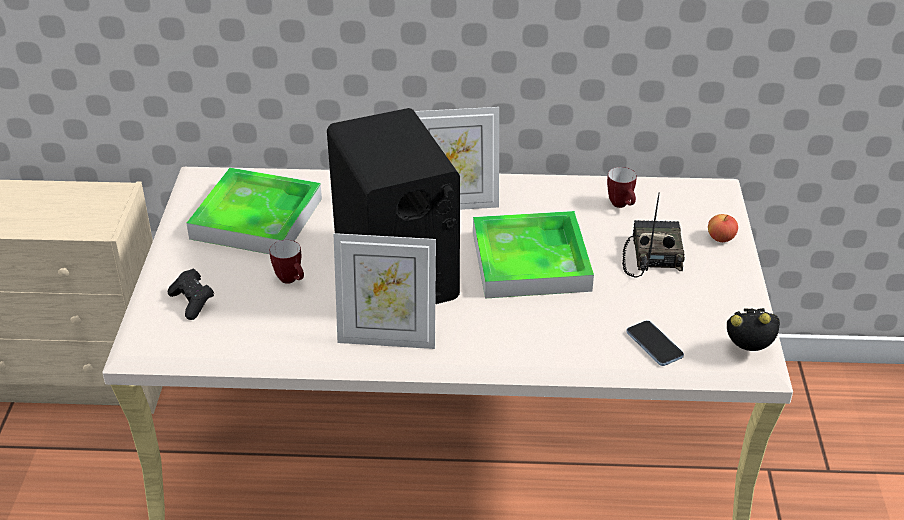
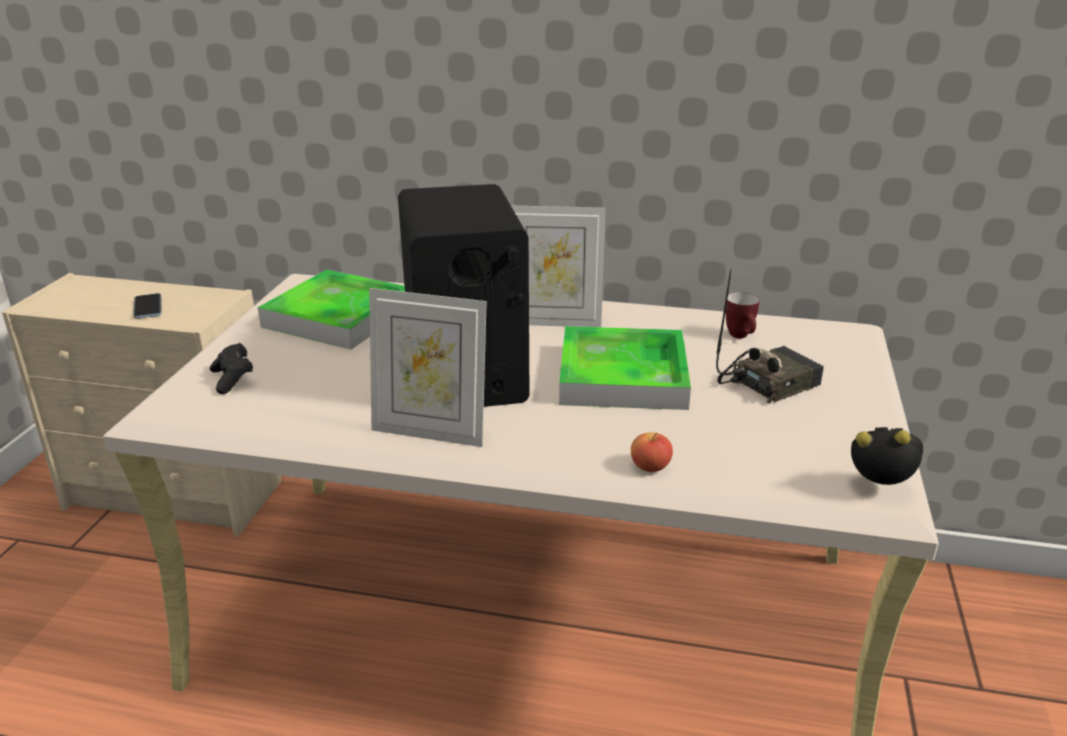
camera: 10 degrees right, 10 degrees down
mug [270,240,304,284] -> none
radio [622,192,685,278] -> radio turned 45 degrees clockwise [716,269,824,403]
phone [626,320,684,366] -> phone moved to [133,293,162,319]
apple [708,214,738,242] -> apple moved to [631,432,673,472]

